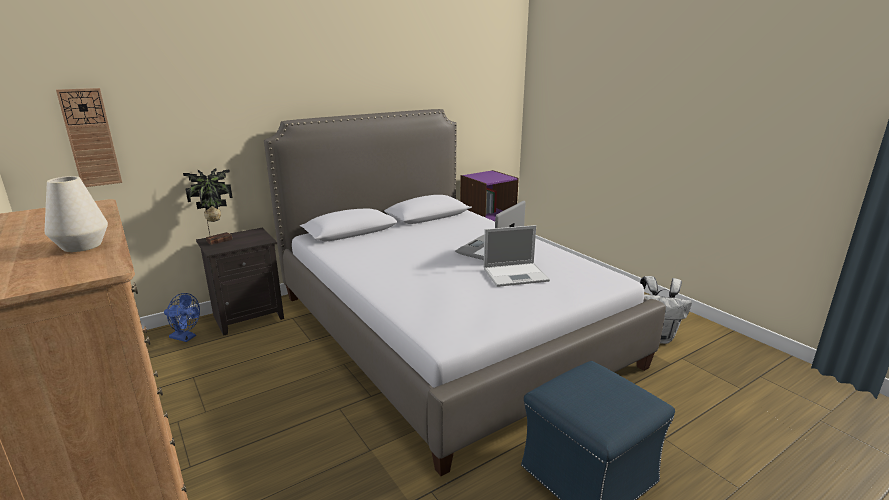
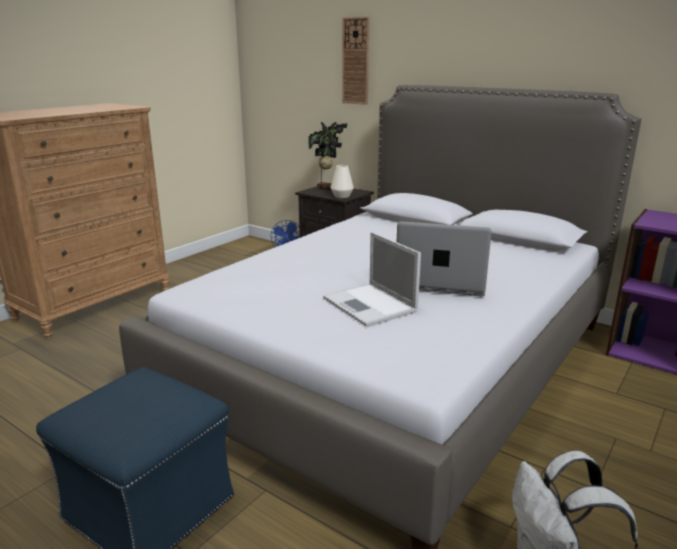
camera: 70 degrees right, 0 degrees up
white vase [44,176,108,252] -> white vase moved to [330,165,354,198]
wall clock [56,88,122,187] -> wall clock moved to [342,17,370,105]

